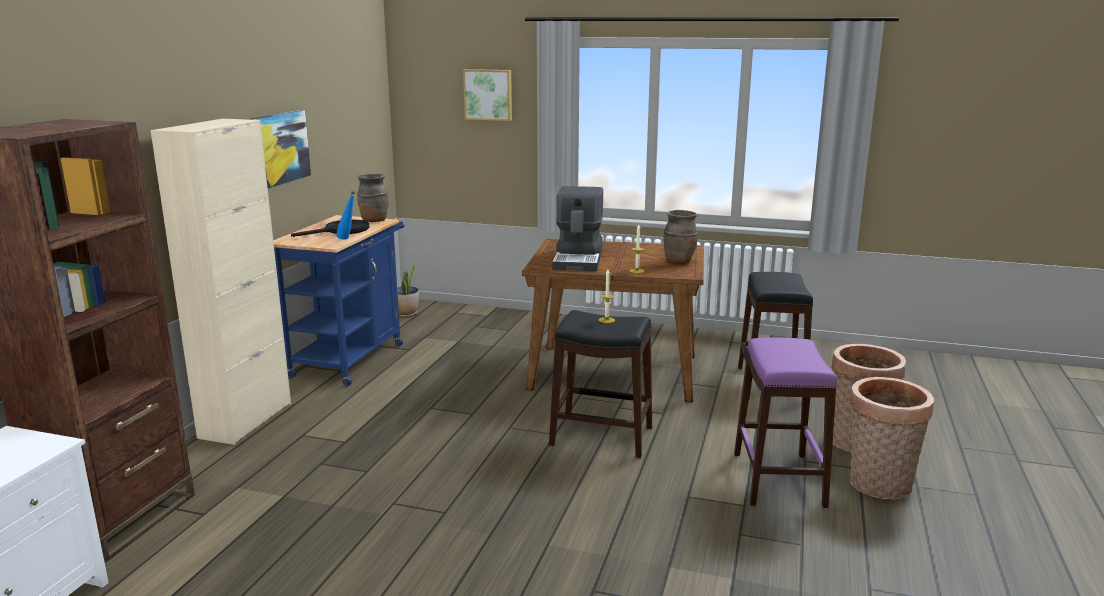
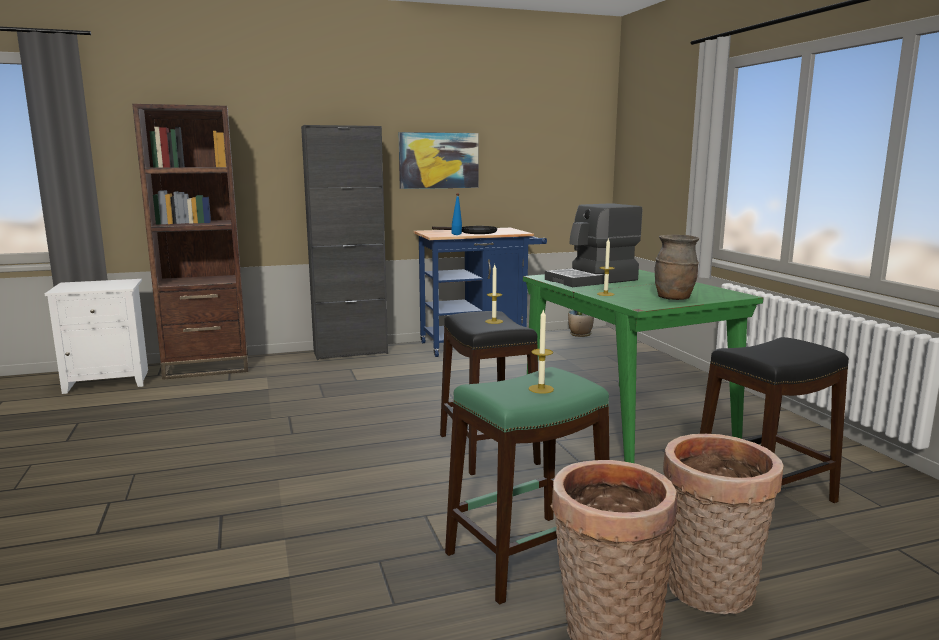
camera: 55 degrees right, 5 degrees down
beige cabinet [150,119,291,445] -> black cabinet [301,125,388,360]
brown vase [357,174,389,222] -> none
picture [463,69,512,121] -> none
brown dining table [522,239,704,403] -> green dining table [523,269,763,463]
purple stool [734,338,837,508] -> green stool [445,367,609,605]
none -> candle [529,309,554,394]

